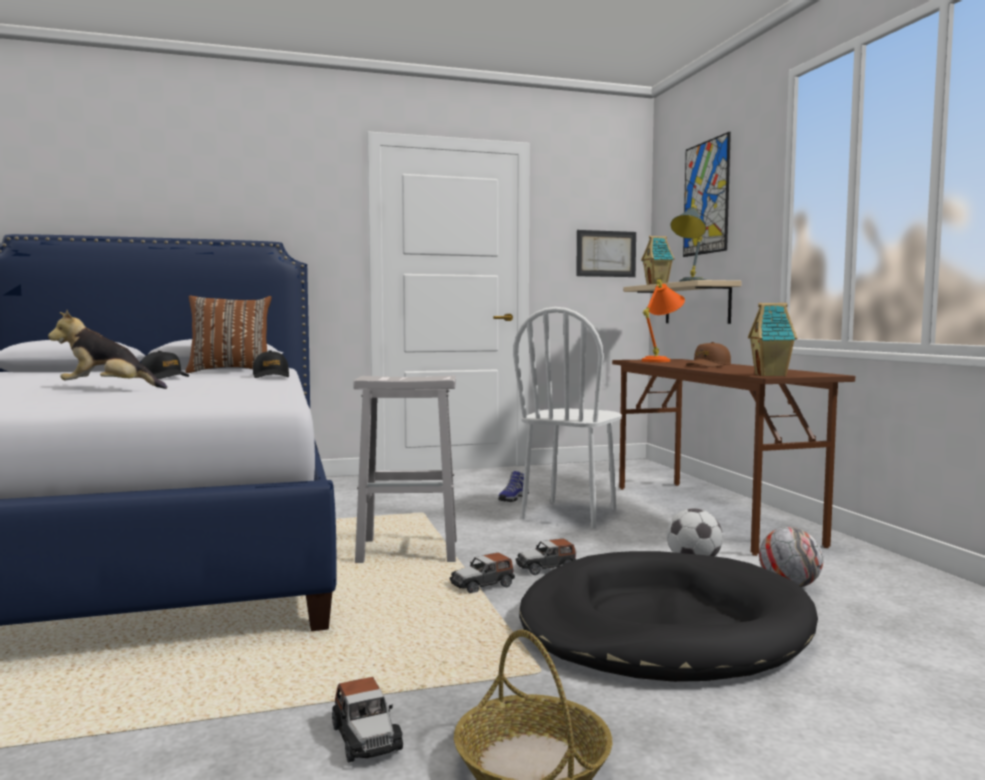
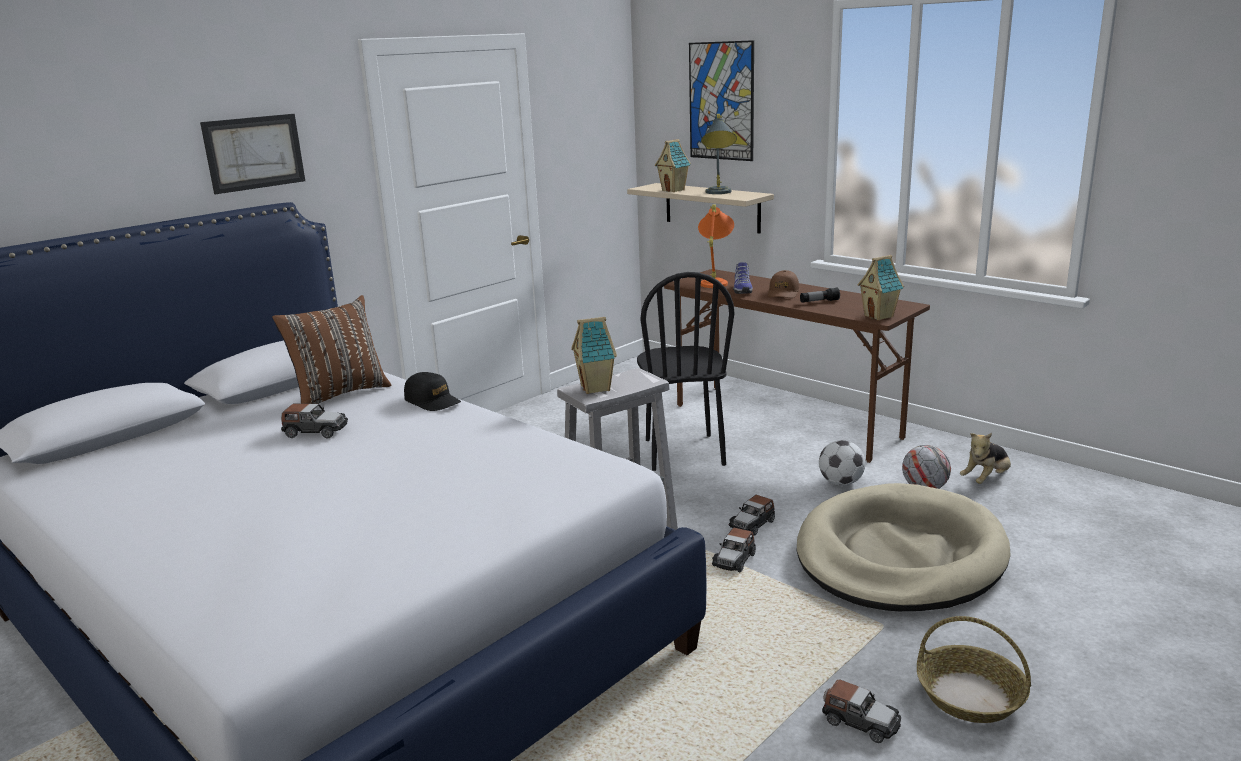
camera: 30 degrees left, 15 degrees up
plush toy [48,310,167,389] -> plush toy moved to [960,433,1011,484]
black cap [141,351,189,379] -> toy car [281,404,348,439]
shoe [498,471,529,502] -> shoe moved to [733,262,753,294]
white chair [513,307,622,528] -> black chair [637,272,735,471]
black dog bed [519,551,818,682] -> beige dog bed [797,483,1011,611]
picture [576,230,636,277] -> picture moved to [200,114,305,194]
none -> toy house [571,317,617,394]
none -> flashlight [800,287,840,303]

